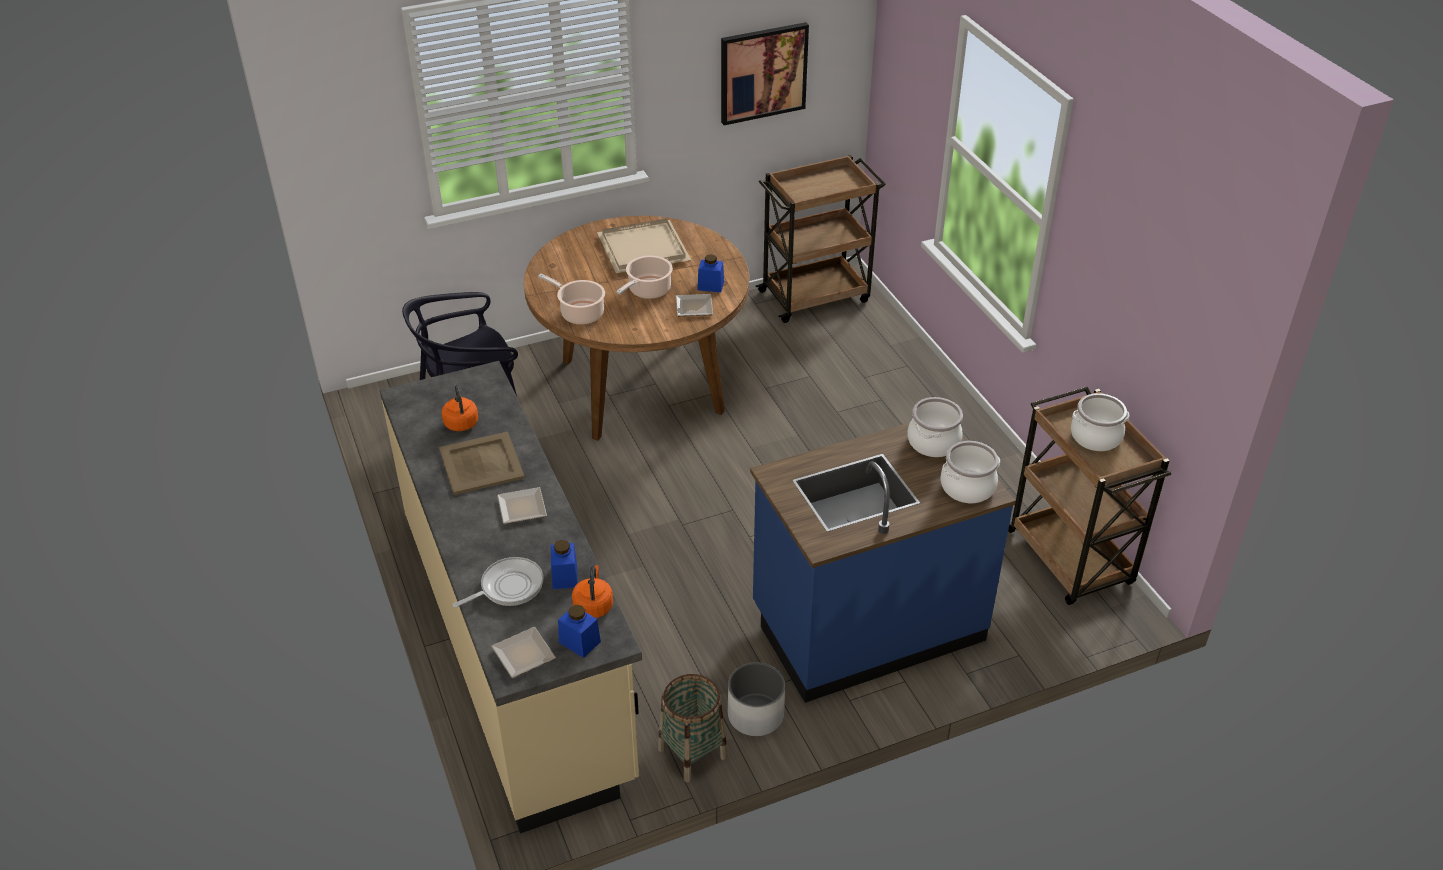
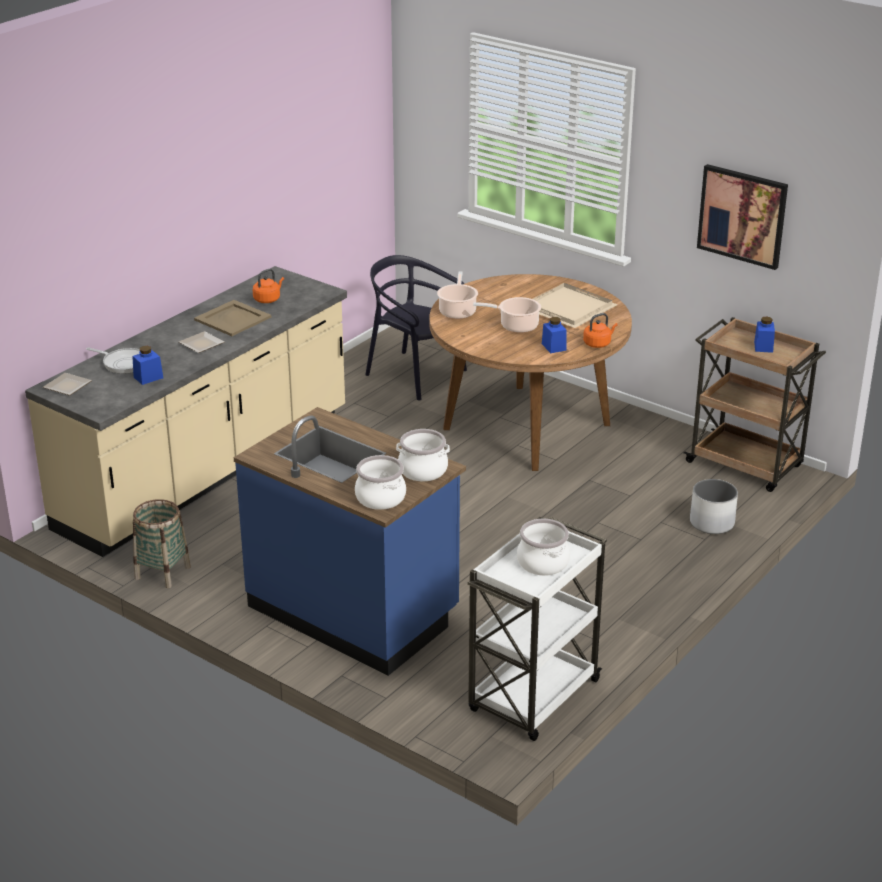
camera: 60 degrees right, 10 degrees down
blue jar [558,605,601,658] -> blue jar moved to [754,316,775,353]
orange kettle [572,565,613,618] -> orange kettle moved to [583,313,618,348]
plate [676,294,713,316] -> none
white planter [728,662,785,737] -> white planter moved to [690,479,738,534]
brown cart [1008,387,1171,605] -> white cart [467,517,607,741]

